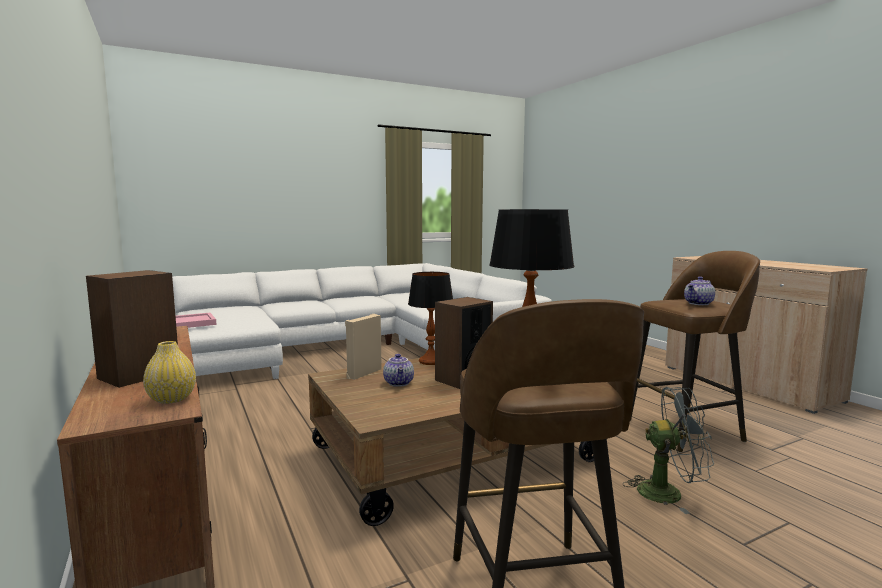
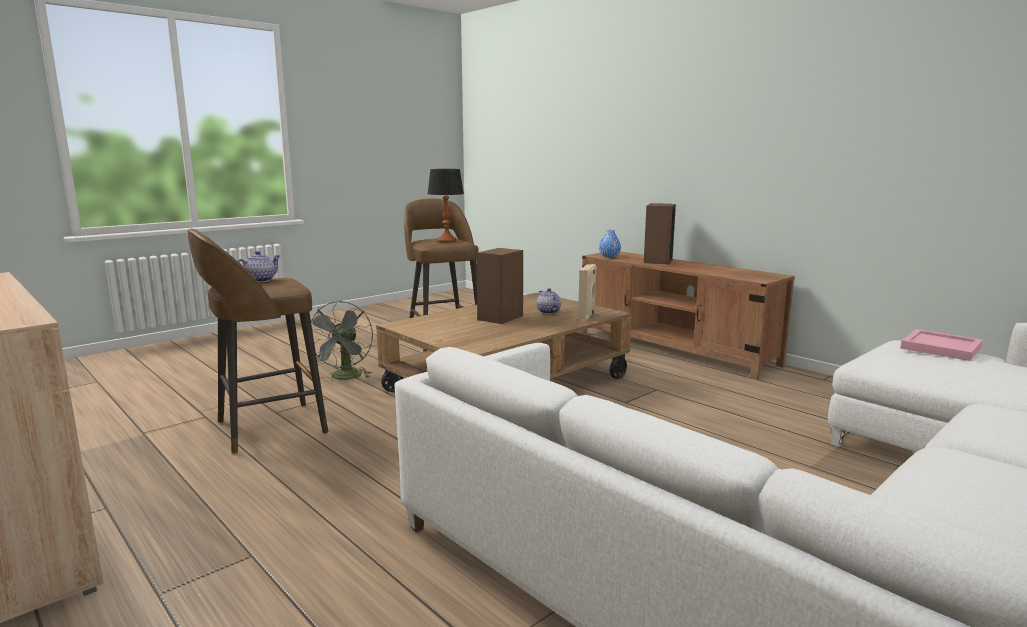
camera: 165 degrees right, 5 degrees up
yellow vase [143,341,196,404] -> blue vase [599,230,621,258]
table lamp [408,272,453,365] -> none
grey fan [623,387,715,514] -> grey fan turned 75 degrees counterclockwise [311,301,373,380]

